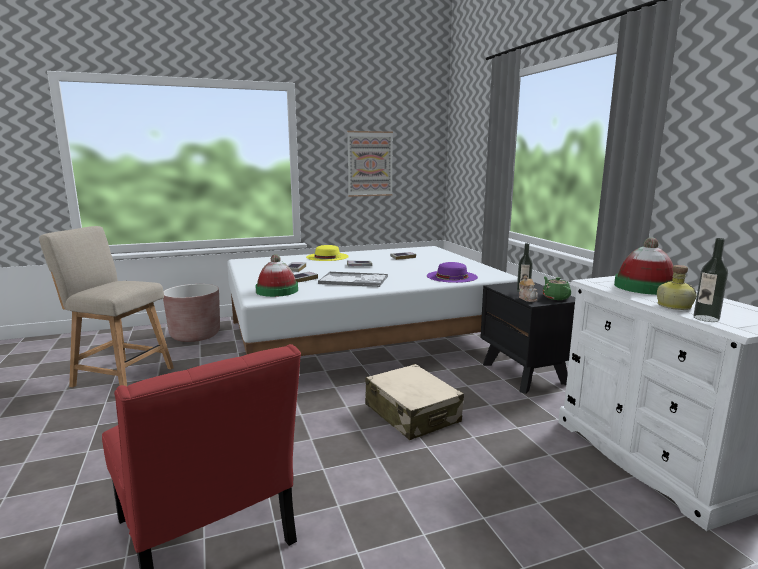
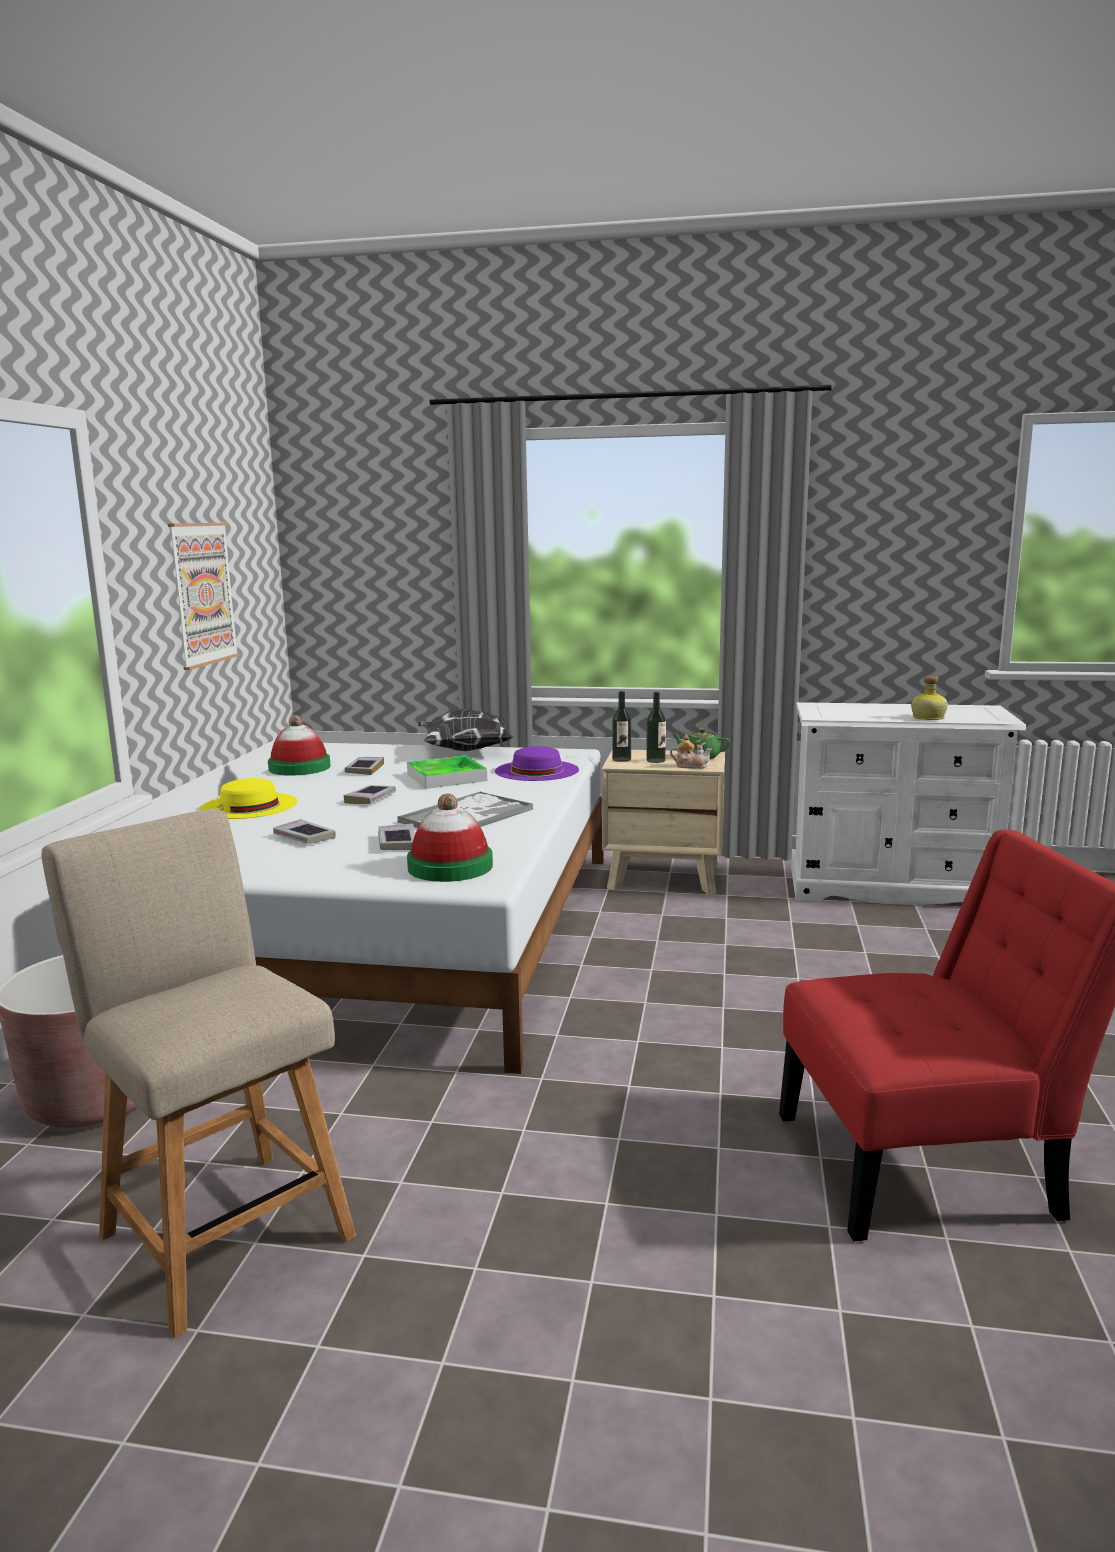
camera: 60 degrees left, 0 degrees up
beige chair [39,226,174,387] -> beige chair turned 90 degrees clockwise [41,809,356,1338]
beige suitcase [365,364,464,440] -> none
black nightstand [480,282,575,394] -> beige nightstand [602,750,725,895]
hat [614,238,673,295] -> hat moved to [268,715,331,776]
bottle [693,238,728,322] -> bottle moved to [612,691,631,762]
none -> tray [407,755,487,789]
none -> pillow [418,709,513,751]

